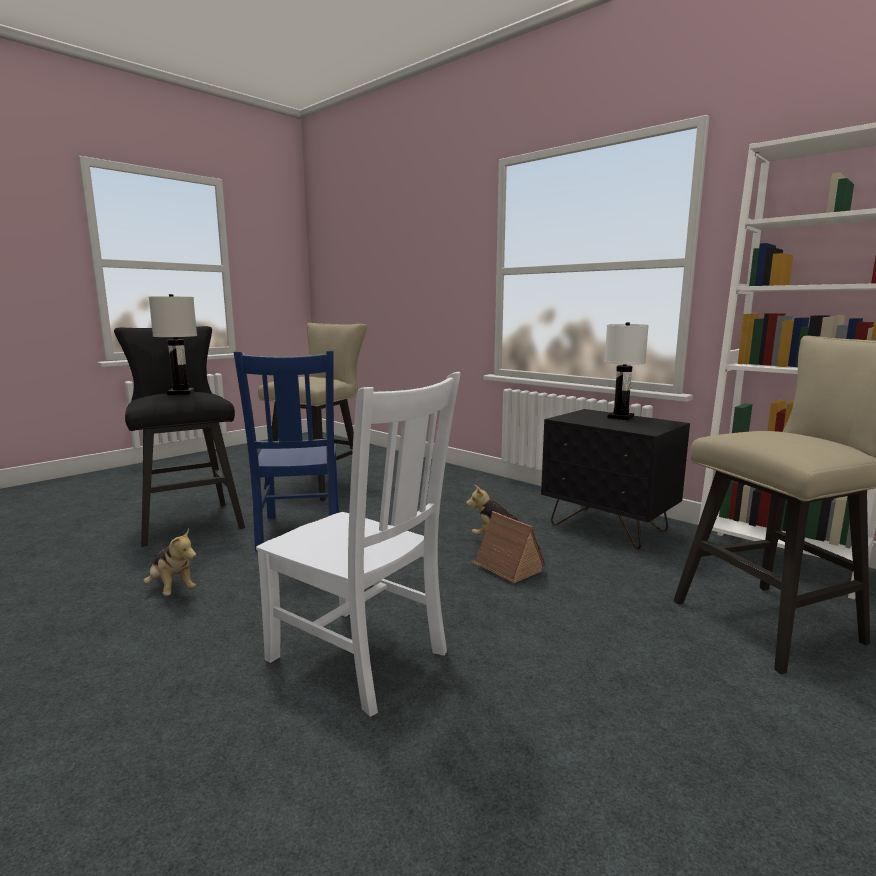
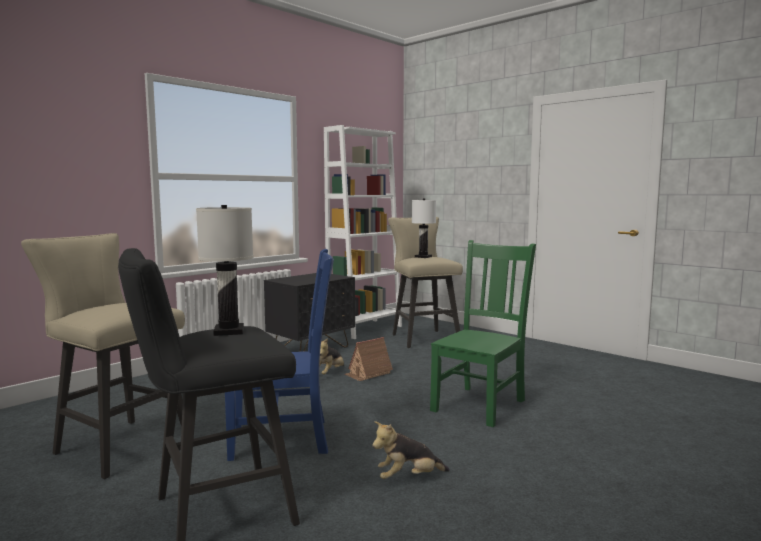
camera: 90 degrees left, 5 degrees down
plush toy [143,528,196,596] -> plush toy turned 150 degrees counterclockwise [372,421,450,479]
white chair [256,372,461,717] -> green chair [430,240,536,427]
white table lamp [604,322,649,420] -> white table lamp moved to [412,199,436,258]

